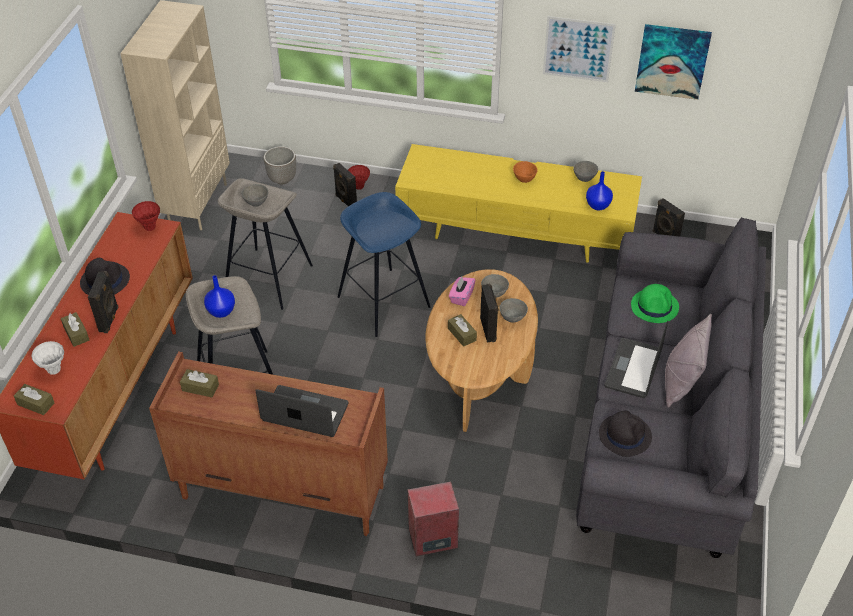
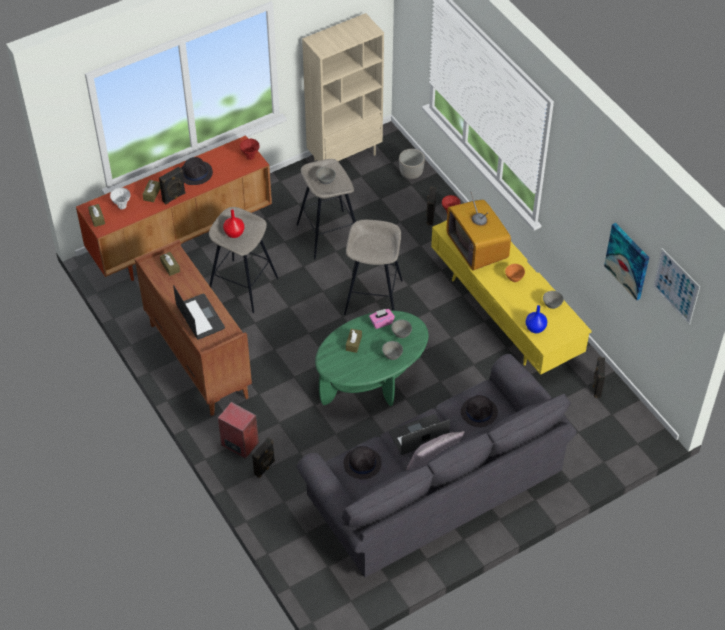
camera: 45 degrees right, 5 degrees up
blue vase [204,275,235,318] -> red vase [223,209,244,238]
blue stool [338,192,430,337] -> grey stool [344,220,403,315]
brown coffee table [425,269,538,432] -> green coffee table [315,311,428,406]
black speaker [480,283,499,342] -> black speaker moved to [252,438,275,478]
picture [543,16,616,82] -> picture moved to [653,248,700,325]
green hat [631,284,679,323] -> black hat [461,395,498,427]
none -> television [446,192,511,270]

